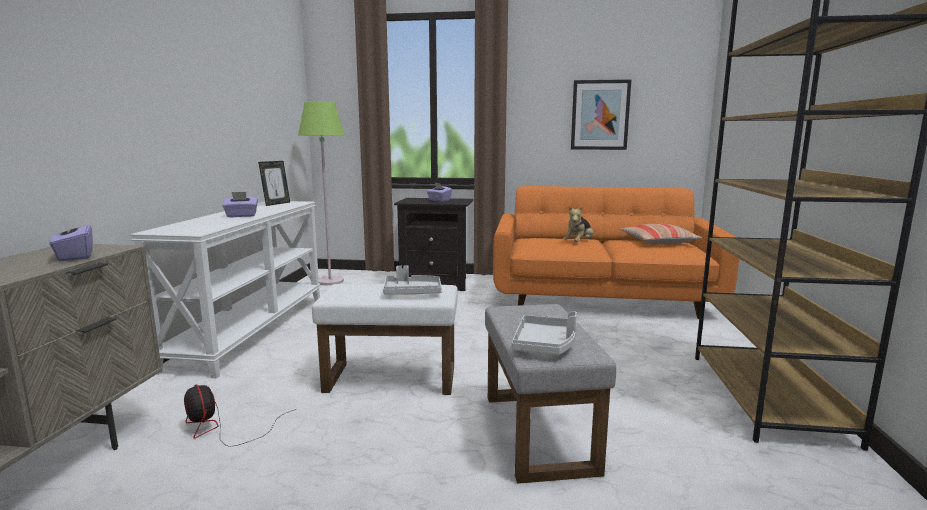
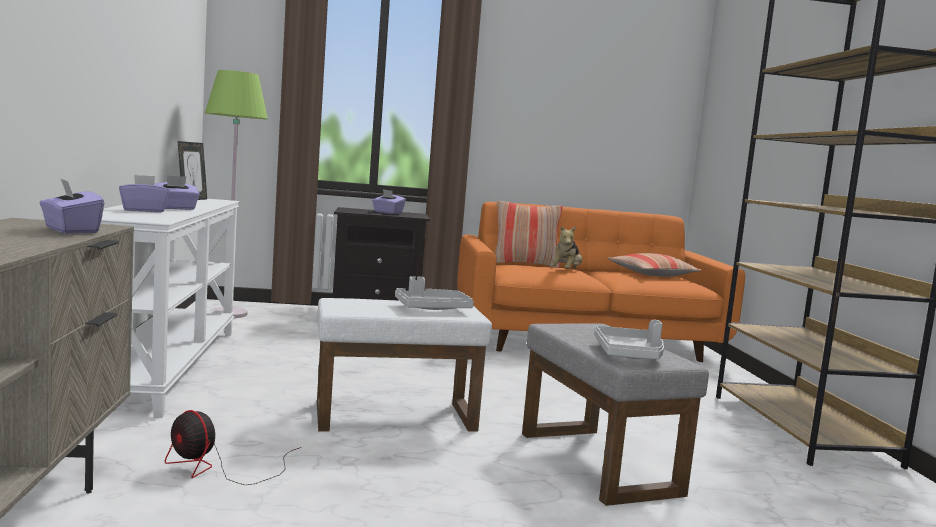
camera: 15 degrees left, 5 degrees down
picture [571,79,631,150] -> none
none -> purple tissue box [119,175,169,212]
none -> pillow [495,201,562,268]

